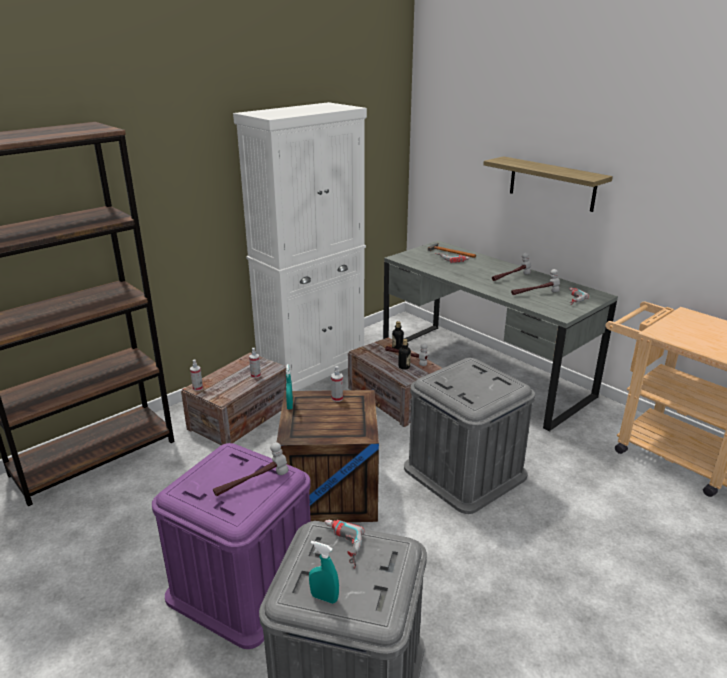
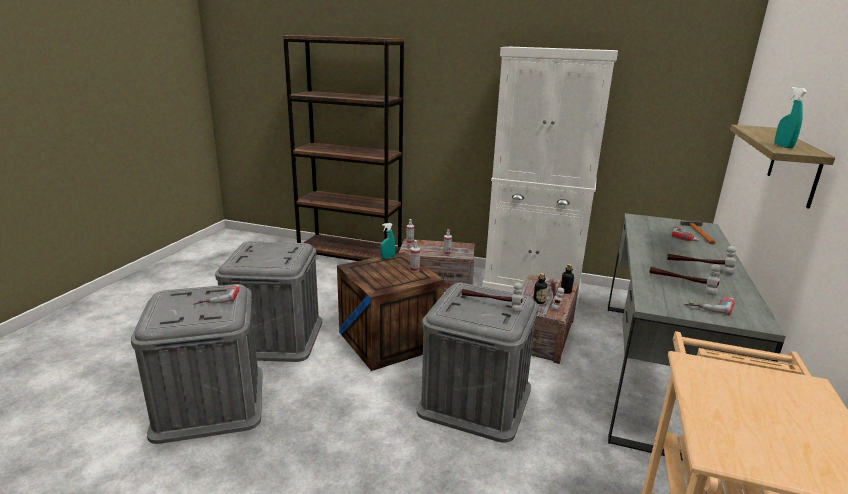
camera: 60 degrees right, 5 degrees down
purple storage box [152,443,311,649] -> grey storage box [215,241,322,362]
hammer [213,442,288,496] -> hammer moved to [462,282,524,312]
turquoise spray bottle [309,541,339,604] -> turquoise spray bottle moved to [775,87,807,148]

